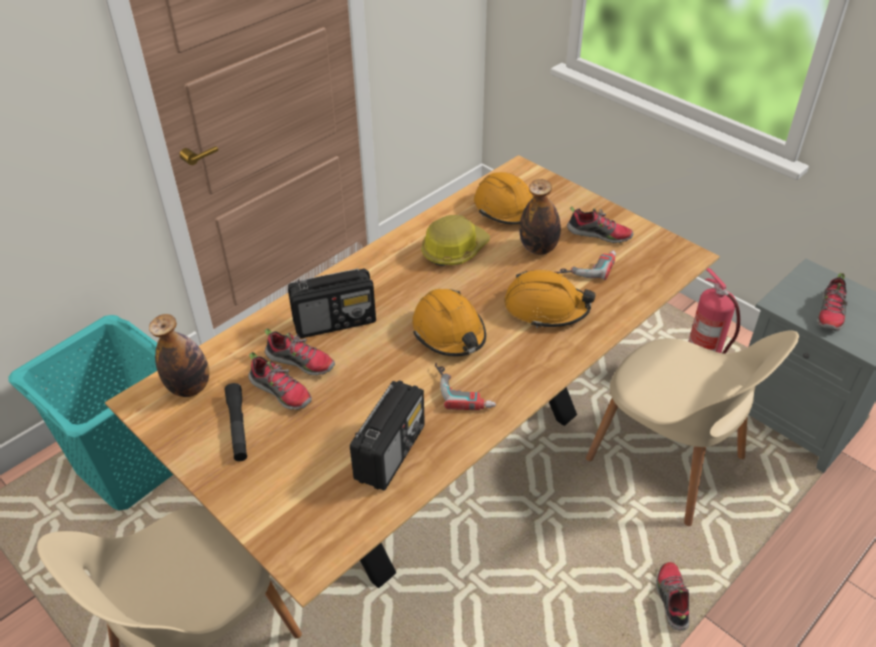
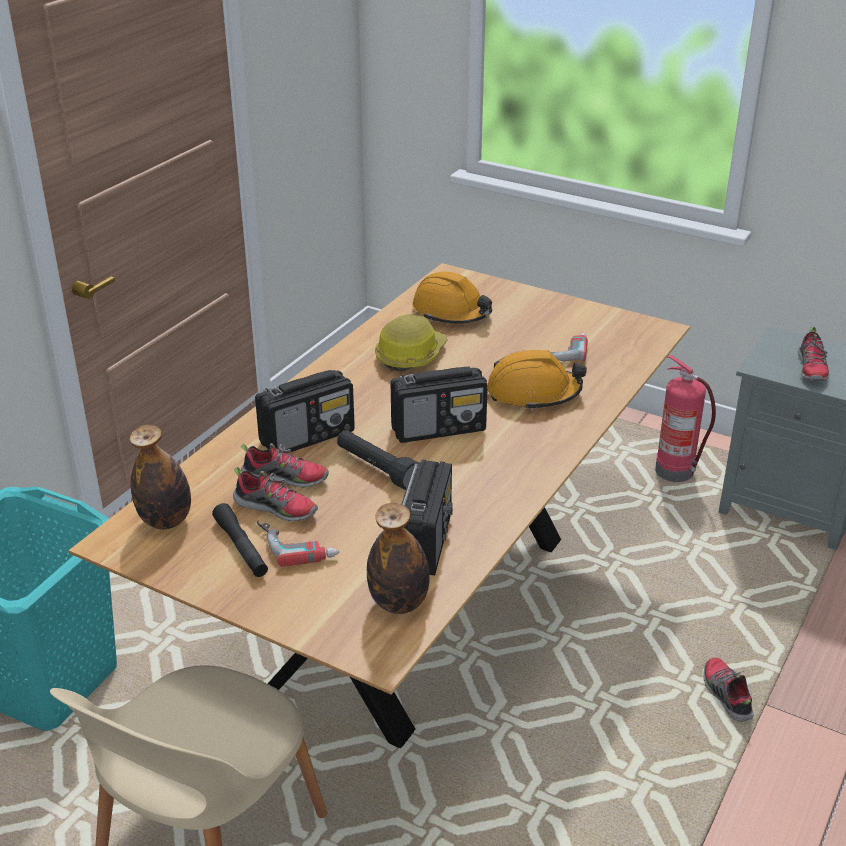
camera: 15 degrees left, 10 degrees down
orange hard hat [412,289,486,356] -> radio [391,366,488,443]
power drill [435,363,496,410] -> power drill moved to [257,520,340,567]
bottle [519,179,561,255] -> bottle moved to [367,503,430,614]
shoe [567,206,633,243] -> none
beige chair [586,330,799,526] -> none
none -> black flashlight [337,430,416,490]

